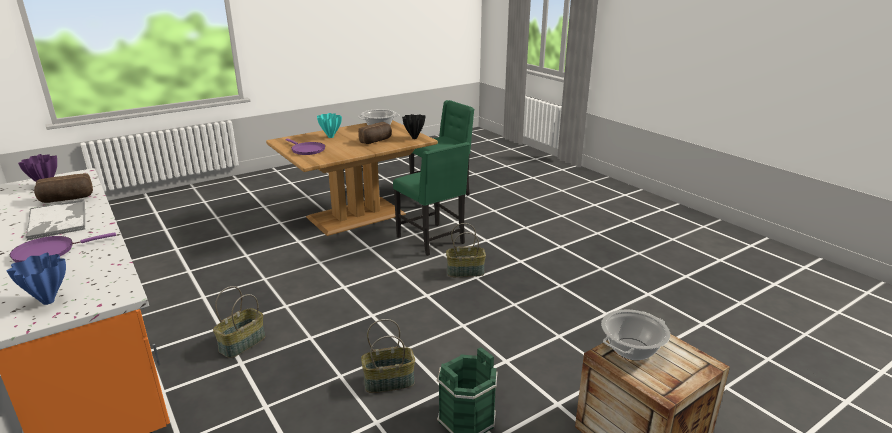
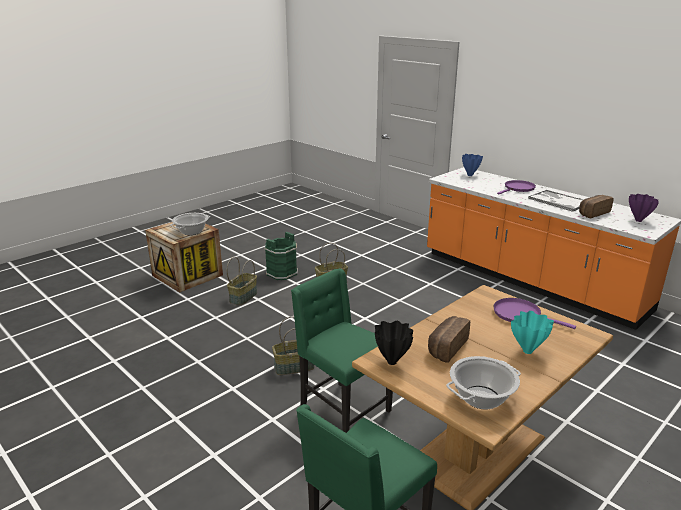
camera: 170 degrees right, 0 degrees up
basket [213,286,265,358] -> basket moved to [226,257,257,305]

